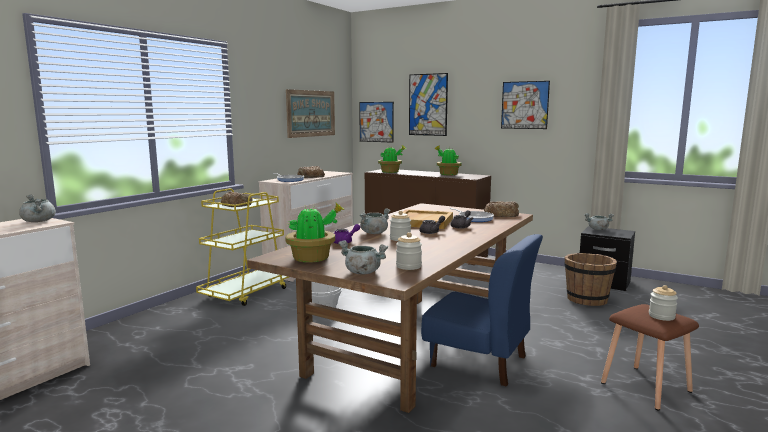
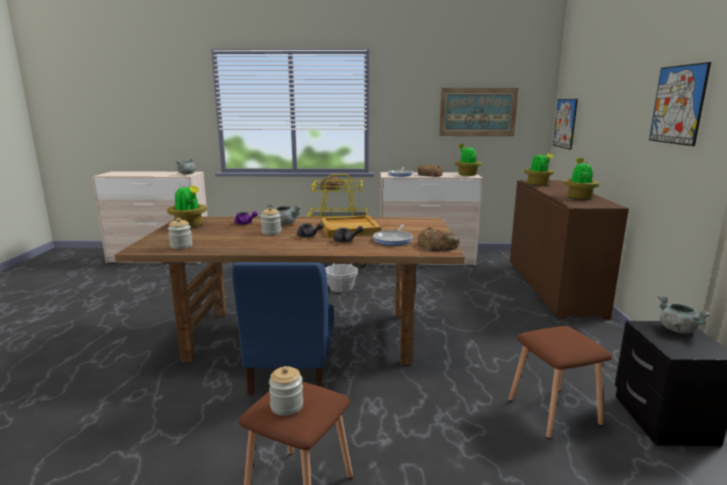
camera: 60 degrees right, 5 degrees up
grey cooking pot [338,240,388,275] -> none
picture [409,73,448,136] -> none
brown bucket [564,253,617,306] -> brown stool [509,326,612,439]
none -> potted plant [455,143,482,176]

